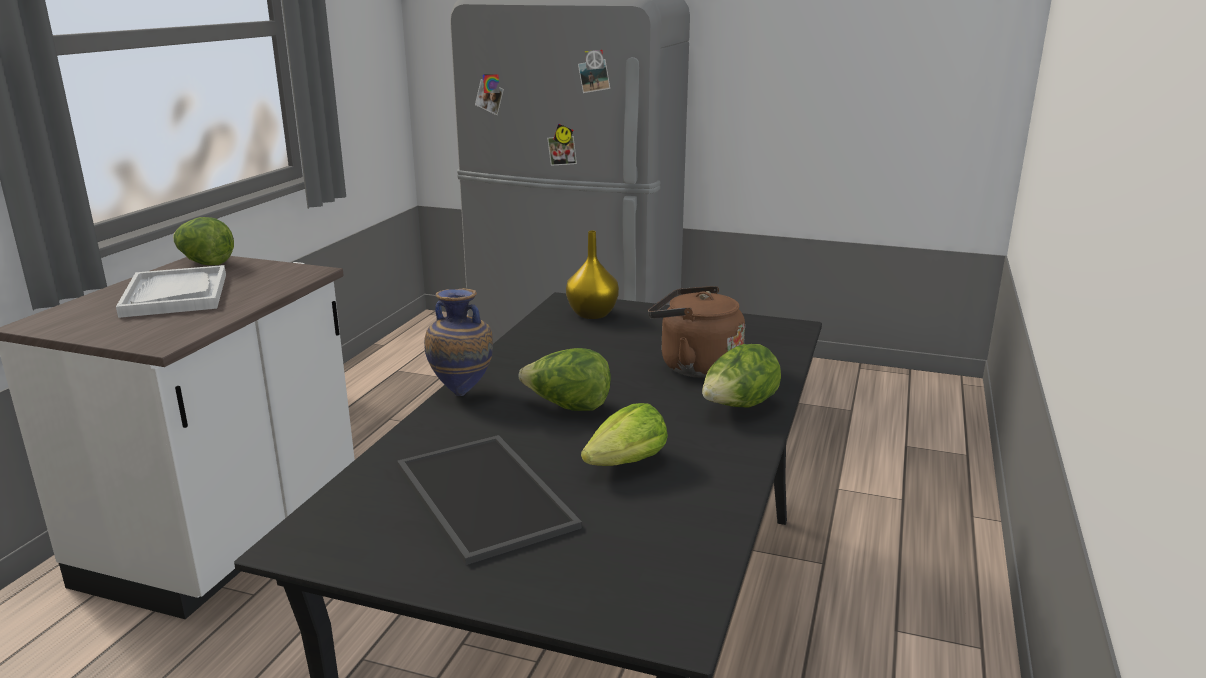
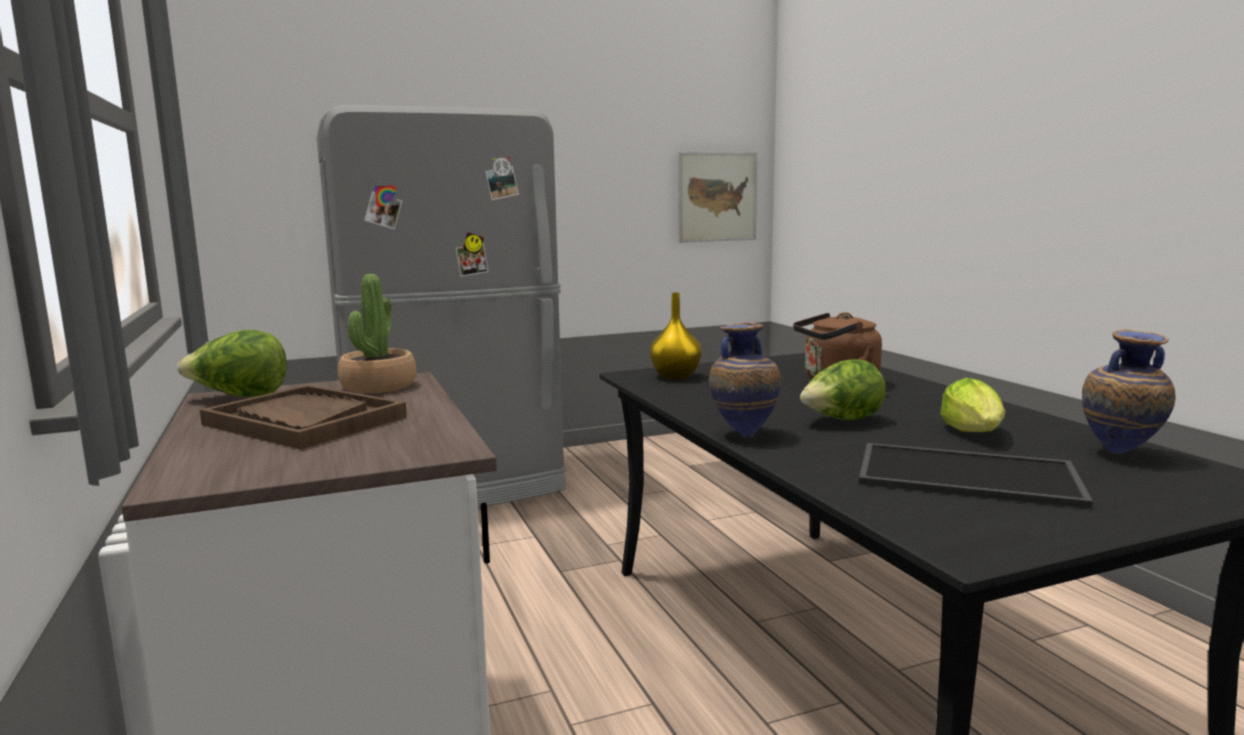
camera: 40 degrees left, 10 degrees down
white tray [116,265,226,318] -> brown tray [200,385,407,450]
lettuce [702,344,781,408] -> none
none -> potted plant [338,274,417,393]
none -> picture [678,152,757,243]
none -> vase [1082,329,1175,454]

